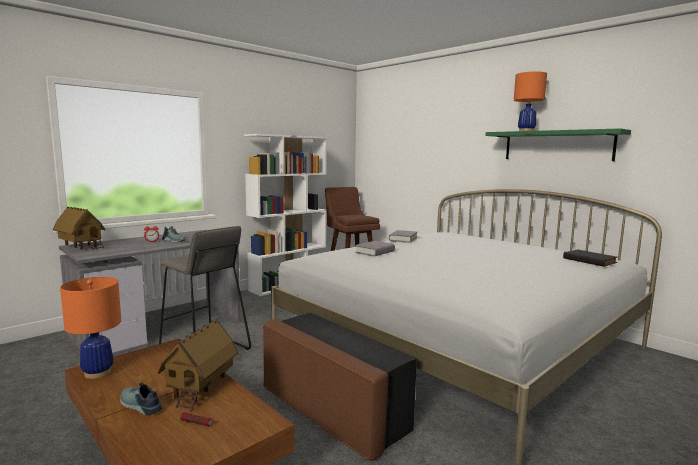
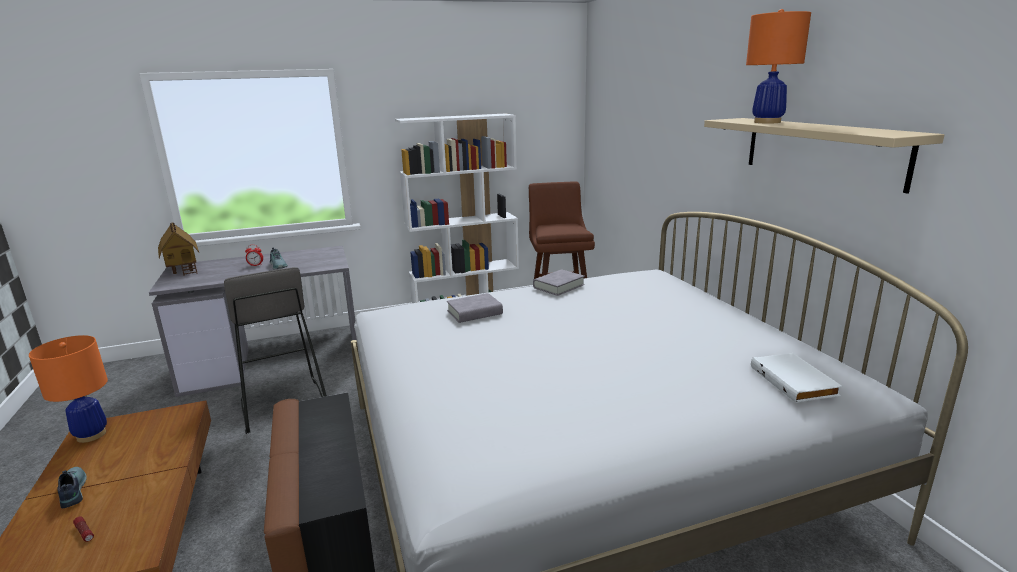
camera: 25 degrees right, 10 degrees up
toy house [158,319,238,411] -> none
green shelf [485,128,631,161] -> beige shelf [704,118,945,194]
black book [563,249,618,267] -> white book [751,353,842,403]

